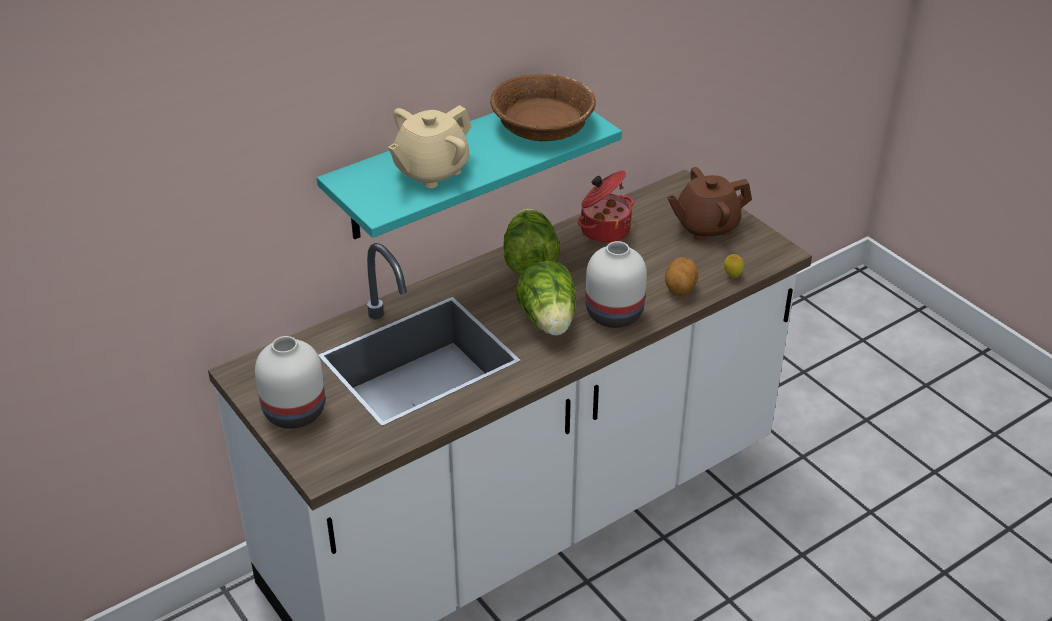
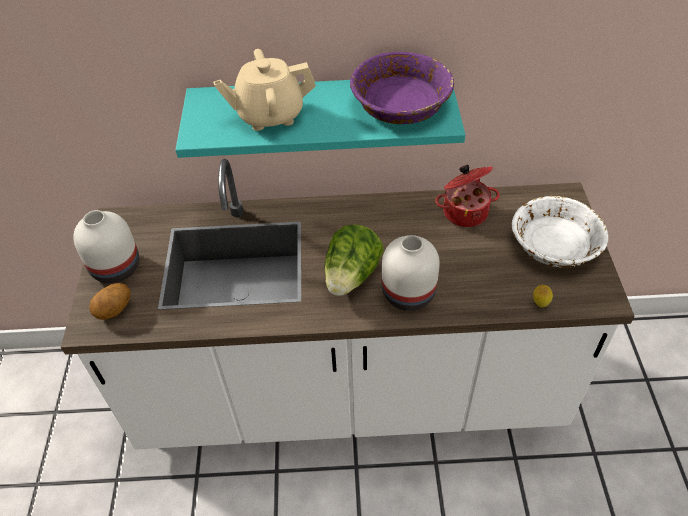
camera: 35 degrees right, 10 degrees up
brown bowl [490,74,596,141] -> purple bowl [350,52,454,124]
lettuce [504,209,560,274] -> none
potato [665,257,698,296] -> potato moved to [89,283,131,320]
brown teapot [667,167,752,241] -> white bowl [512,196,608,267]

